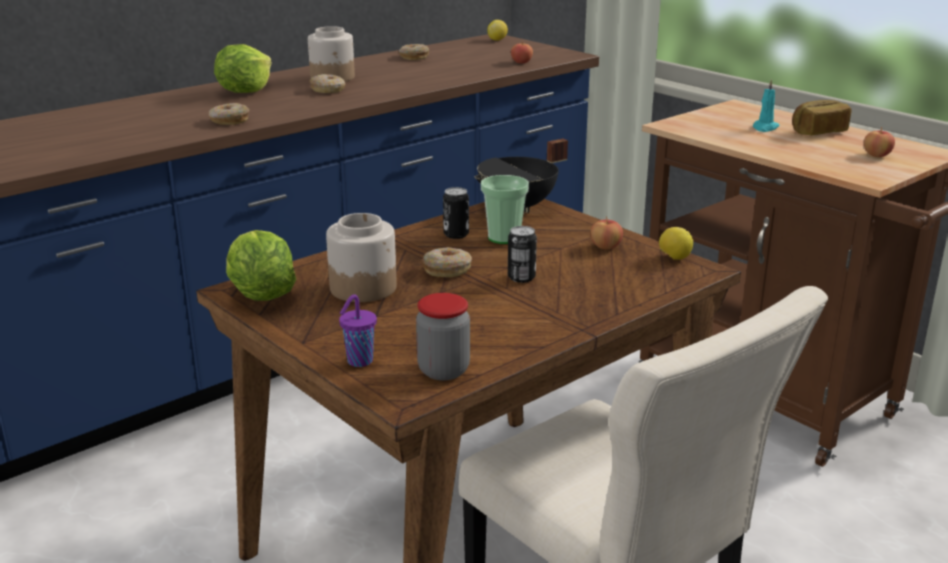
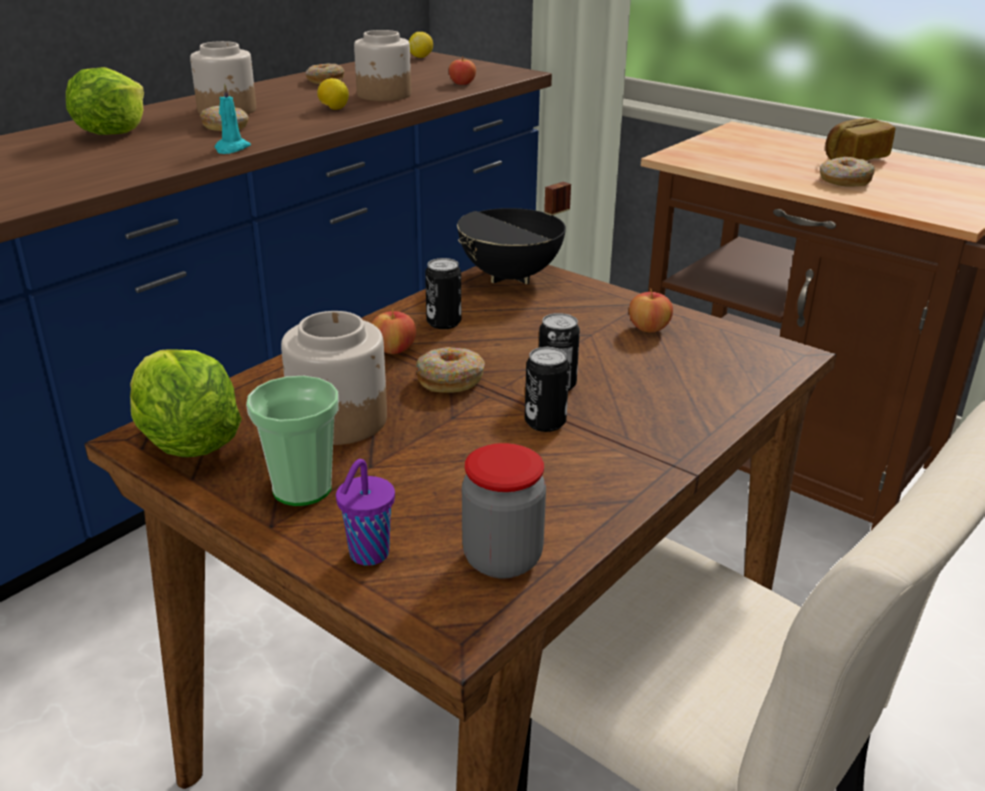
camera: 10 degrees left, 5 degrees up
donut [209,103,249,125] -> donut moved to [820,157,875,187]
cup [481,175,529,244] -> cup moved to [246,376,339,506]
lemon [659,227,693,260] -> lemon moved to [317,78,349,110]
turquoise candle [753,79,780,132] -> turquoise candle moved to [215,83,251,154]
apple [864,127,895,157] -> apple moved to [372,307,416,354]
none -> jar [354,30,411,101]
none -> can [525,347,570,432]

